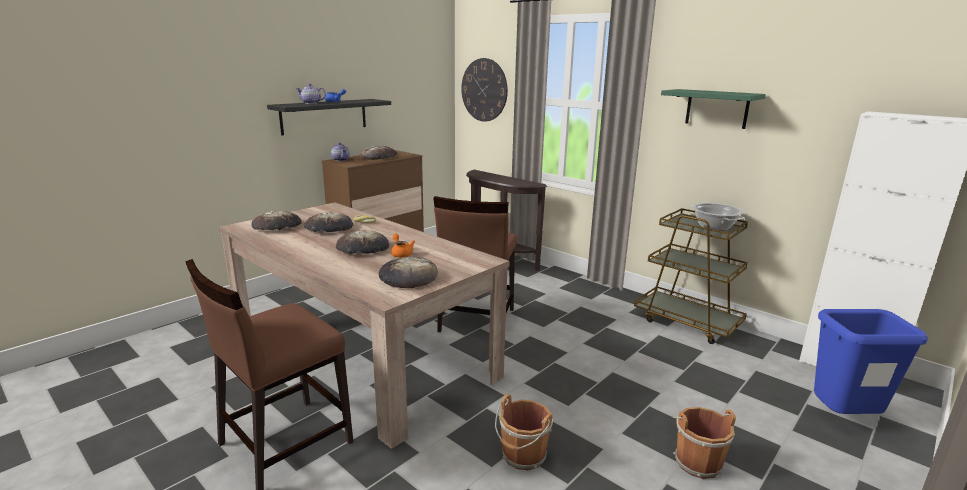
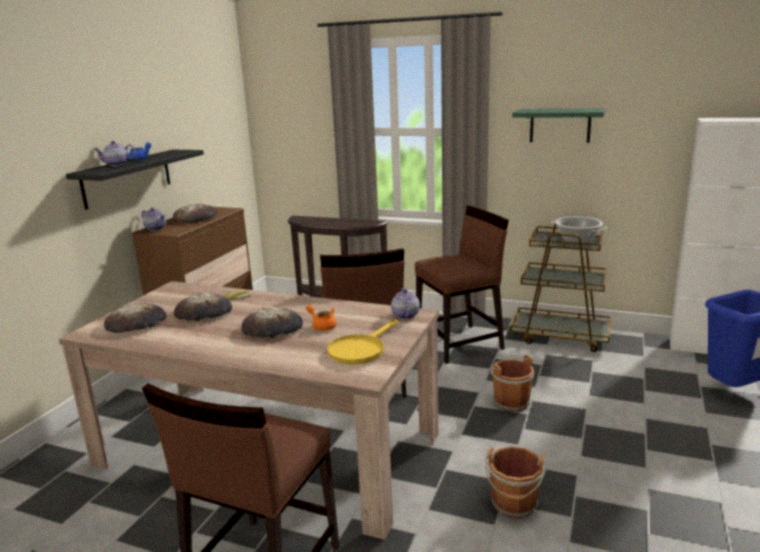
camera: 20 degrees left, 0 degrees up
bread [379,256,438,288] -> yellow frying pan [327,319,397,364]
wall clock [461,58,508,122] -> none
brown bucket [673,407,736,479] -> brown bucket moved to [488,355,534,412]
none -> teapot [391,288,420,319]
none -> brown chair [415,206,509,364]

